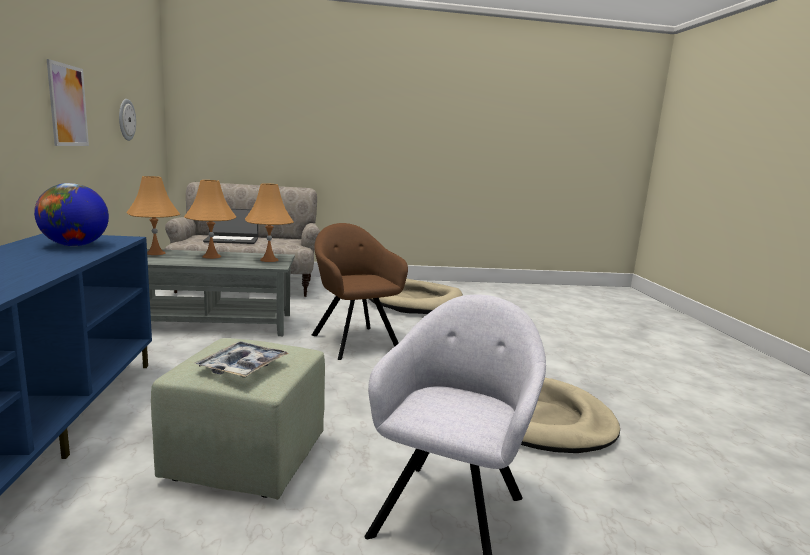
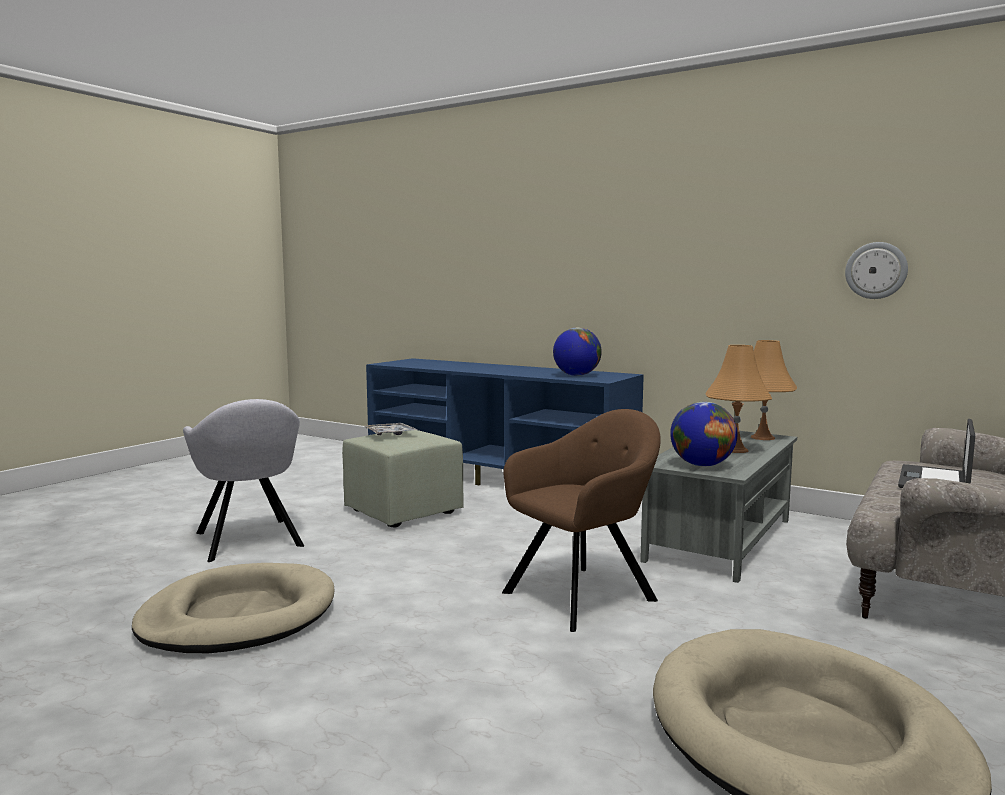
camera: 130 degrees right, 5 degrees down
picture [47,59,89,146] -> none
orange table lamp [245,183,294,262] -> globe [670,402,738,466]
brown armchair [312,223,408,360] -> brown armchair turned 45 degrees counterclockwise [502,409,661,632]

